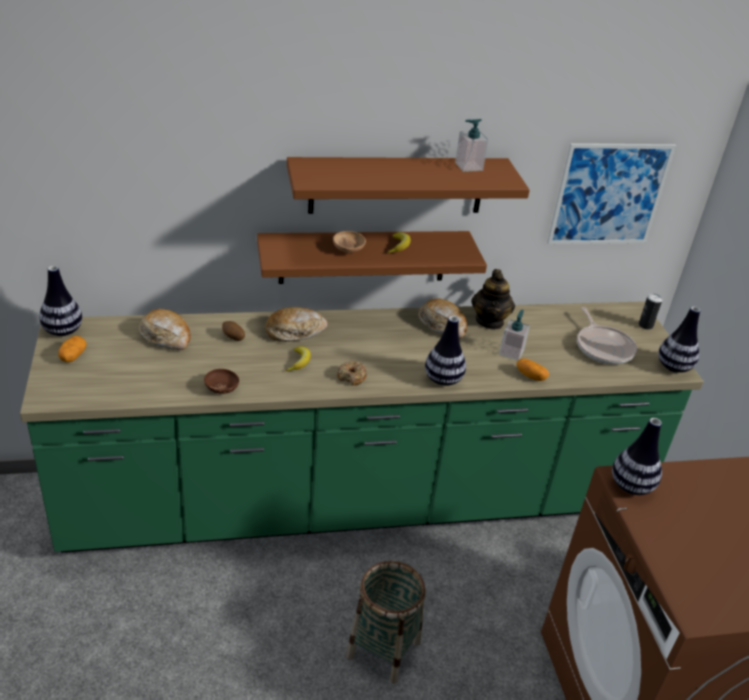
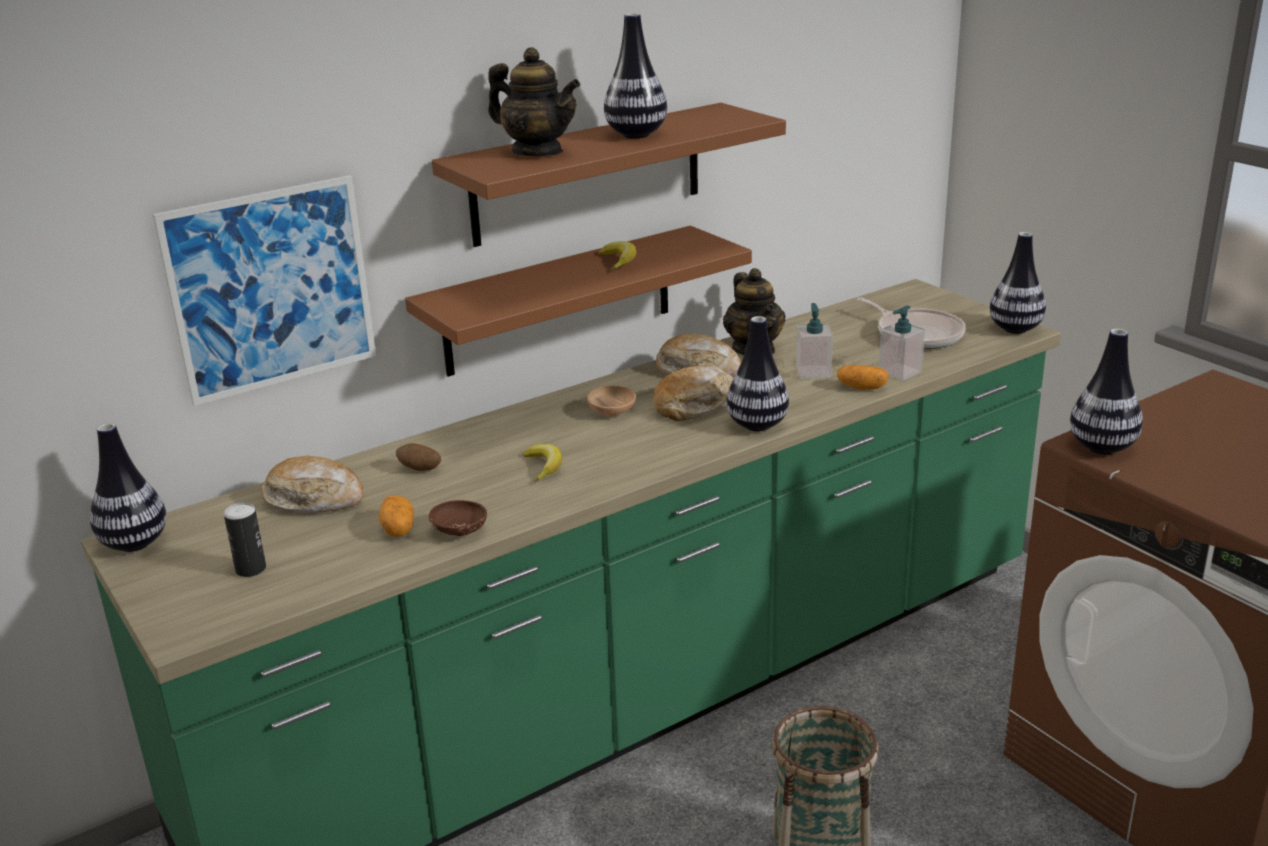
camera: 20 degrees left, 10 degrees down
potato [58,336,87,362] -> potato moved to [379,495,414,537]
bread [265,307,328,342] -> bread moved to [653,365,733,421]
brown bowl [333,231,366,253] -> brown bowl moved to [587,386,636,417]
donut [337,361,367,386] -> none
soap dispenser [455,119,488,172] -> soap dispenser moved to [879,306,925,381]
picture [547,143,676,244] -> picture moved to [153,175,376,406]
can [639,294,662,330] -> can moved to [224,502,266,577]
none -> teapot [488,47,580,156]
none -> vase [604,13,667,138]

